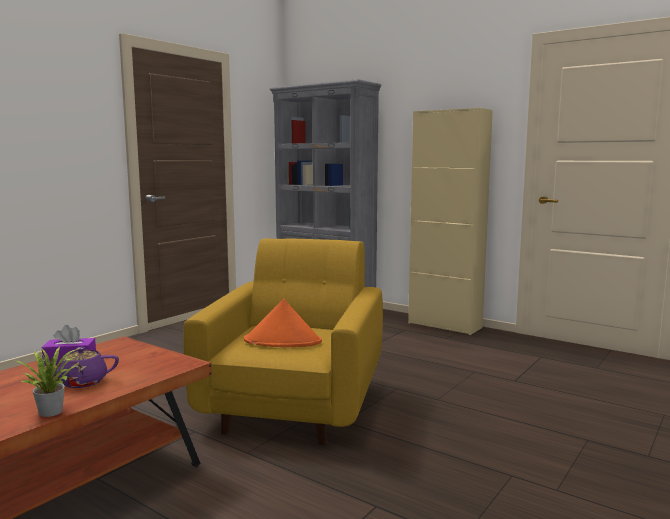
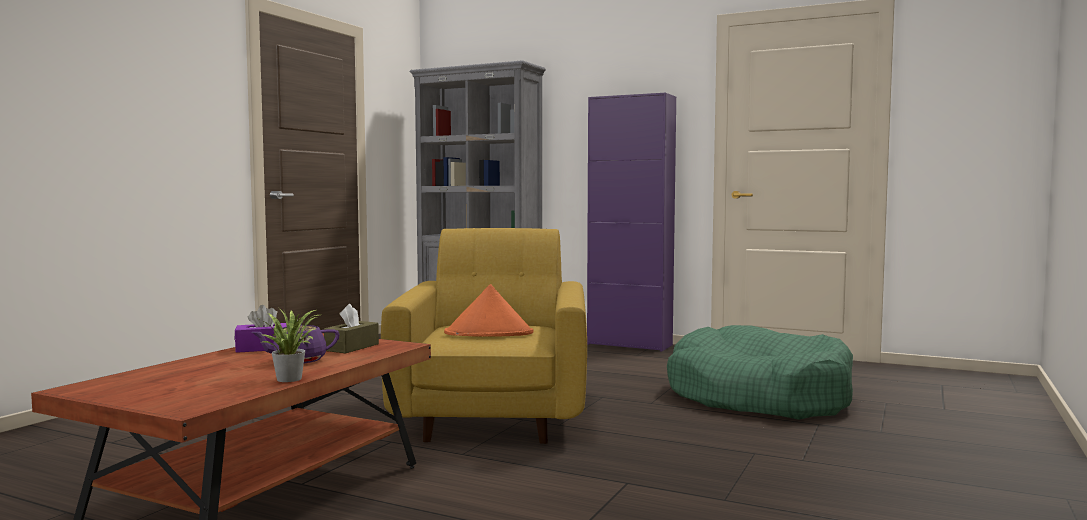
camera: 10 degrees left, 5 degrees down
beige cabinet [408,108,493,335] -> purple cabinet [587,92,676,352]
none -> brown tissue box [324,304,379,353]
none -> green dog bed [667,325,853,420]

